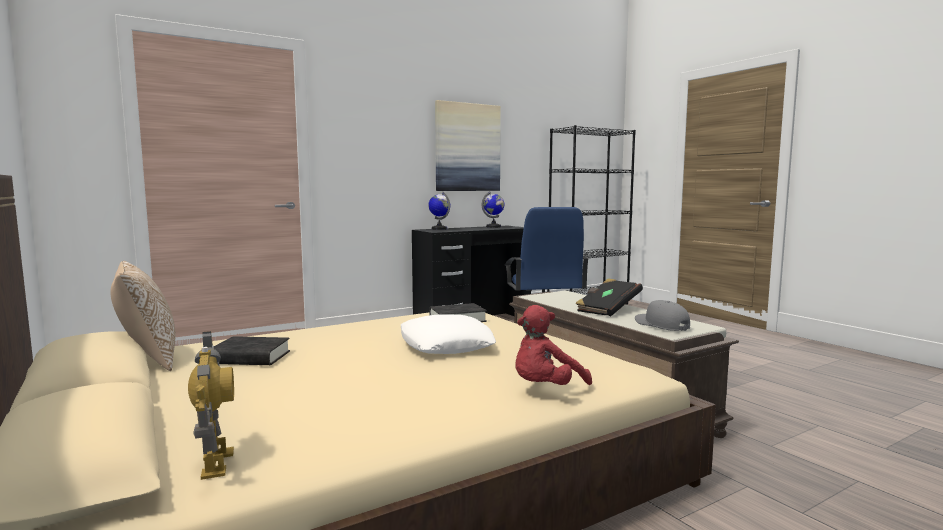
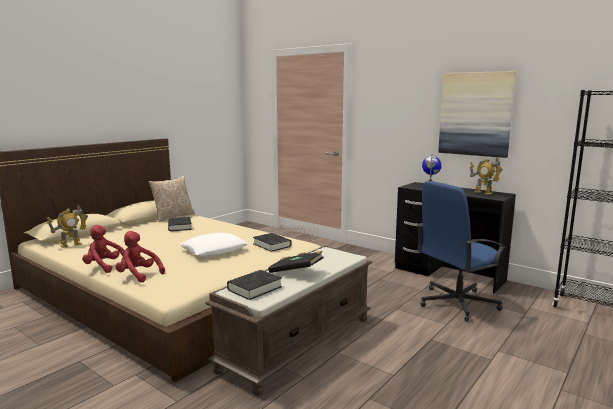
camera: 70 degrees right, 5 degrees up
globe [482,191,504,228] -> toy robot [470,157,503,195]
grey cap [635,300,690,331] -> black book [227,270,282,300]
none -> red plush toy [82,225,125,273]

